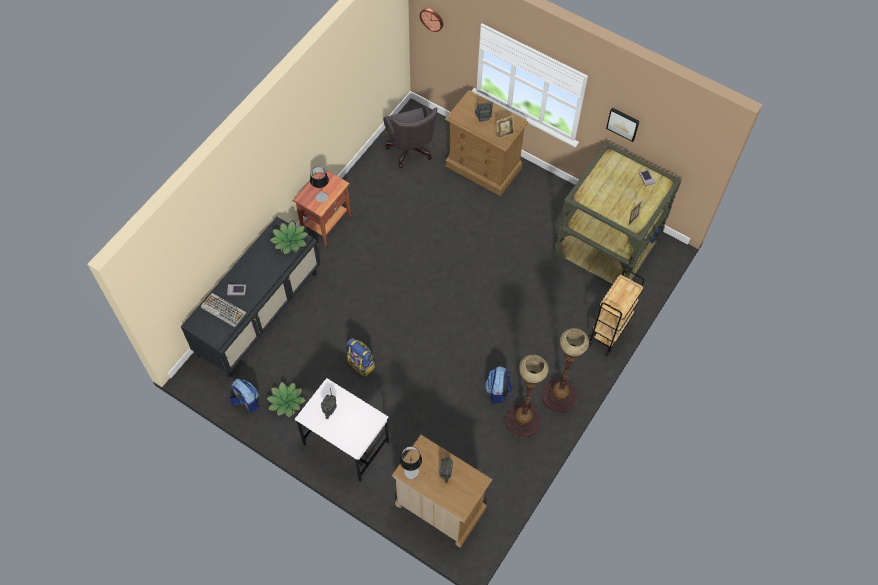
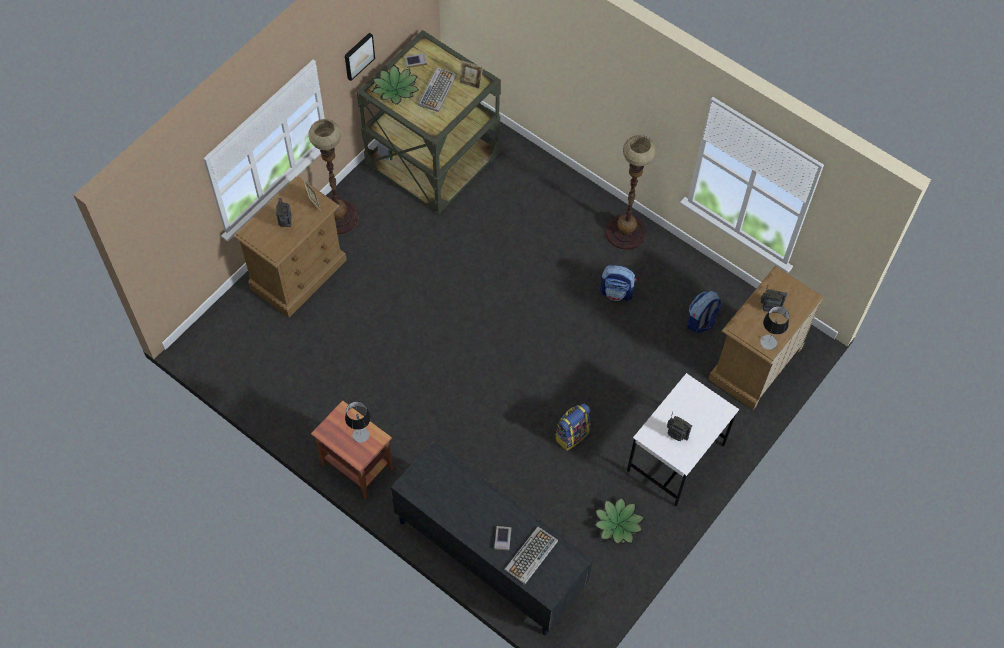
camera: 85 degrees left, 0 degrees up
backpack [229,378,259,413] -> backpack moved to [687,291,722,333]
potted plant [269,220,309,255] -> potted plant moved to [372,65,419,104]
grey office chair [383,106,437,168] -> none
wall clock [420,8,443,32] -> none
floor lamp [505,354,549,438] -> floor lamp moved to [308,119,358,235]
brown cart [589,269,644,356] -> none
none -> keyboard [418,67,457,112]

